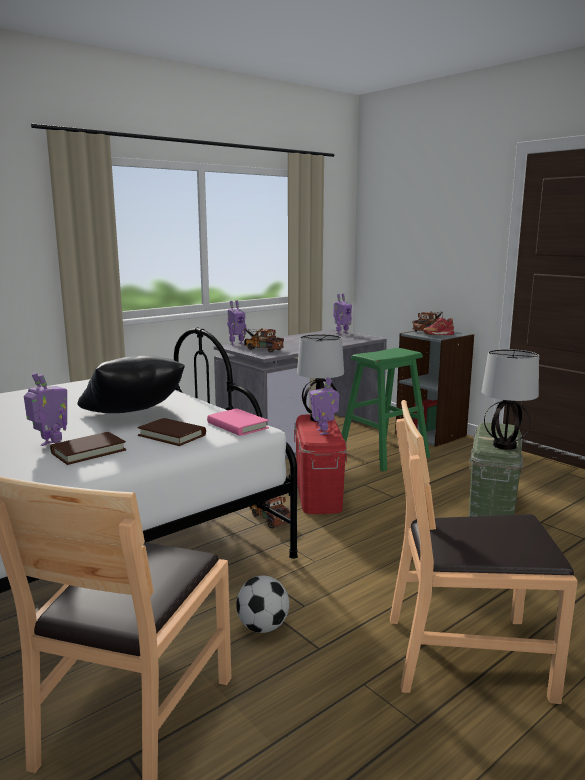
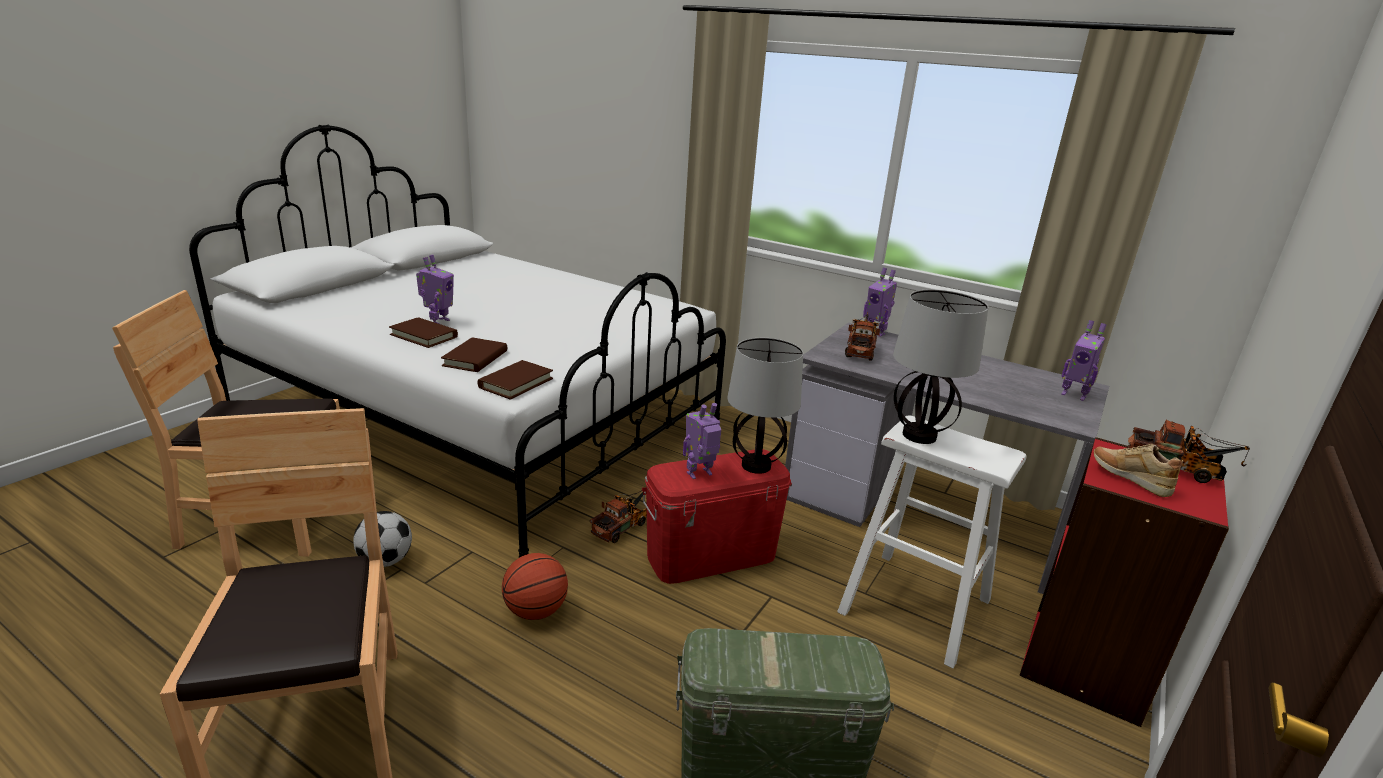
camera: 70 degrees right, 10 degrees up
black pillow [77,355,185,413] -> none
pink book [207,408,269,436] -> brown book [478,360,553,400]
green stool [342,348,430,472] -> white stool [837,415,1027,669]
grey bookcase [395,330,474,447] -> red bookcase [1019,437,1229,727]
red shoe [423,317,454,335] -> beige shoe [1094,444,1183,497]
table lamp [482,349,539,450] -> table lamp moved to [893,289,988,444]
none -> basketball [502,553,568,620]

